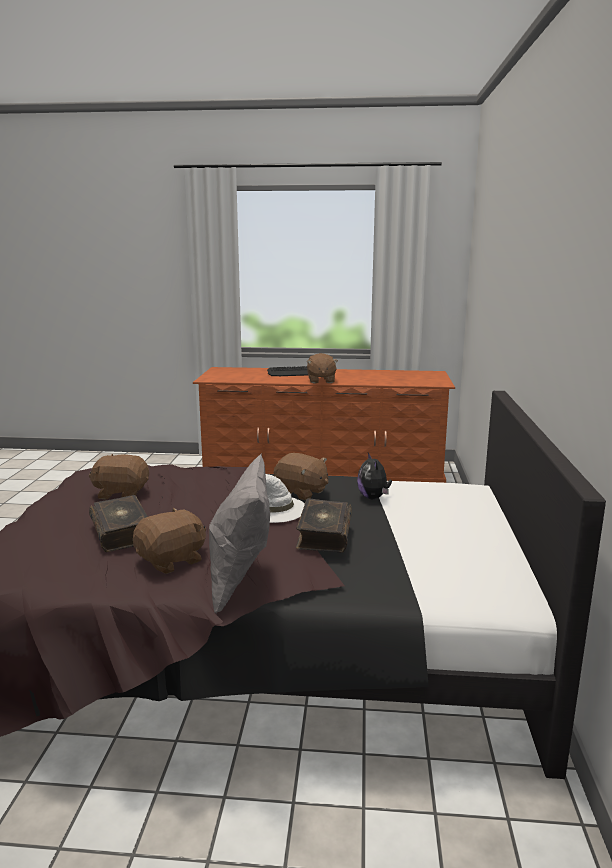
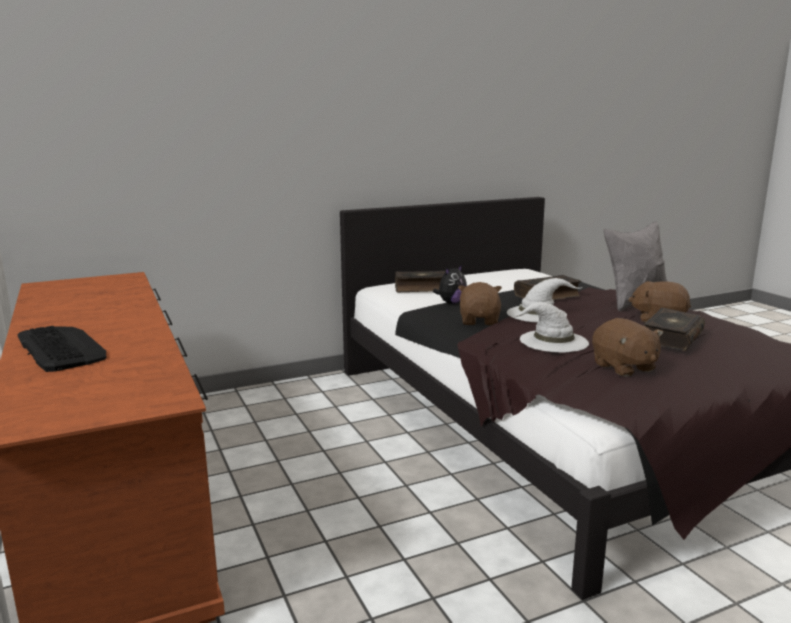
camera: 120 degrees left, 0 degrees up
brown plush toy [307,353,338,383] -> none
none -> book [395,271,445,292]
none -> white hat [512,302,589,353]

